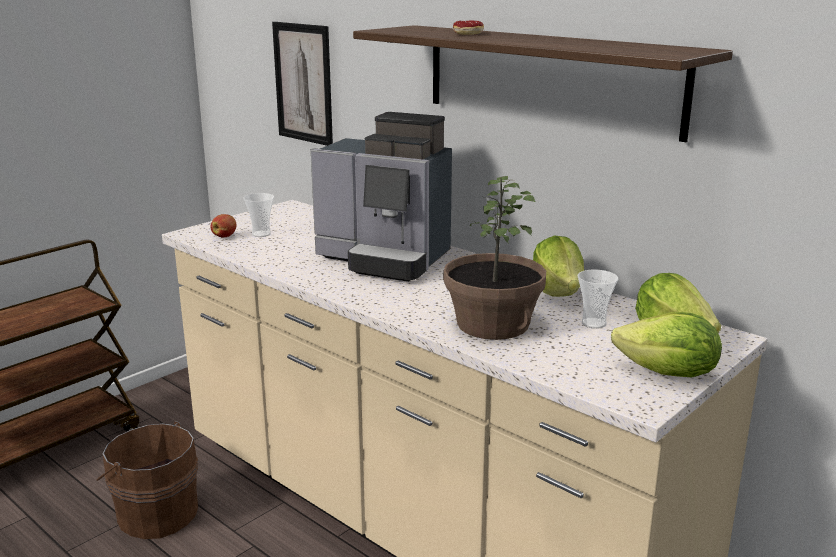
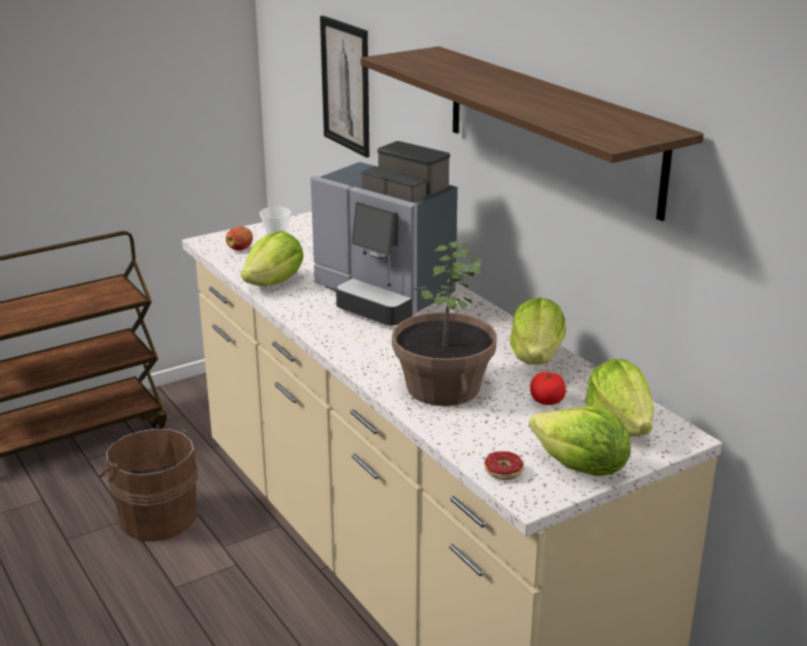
camera: 15 degrees right, 5 degrees up
donut [453,20,484,35] -> donut moved to [484,451,524,480]
cup [578,269,618,329] -> tomato [530,372,566,405]
none -> lettuce [241,231,303,286]

